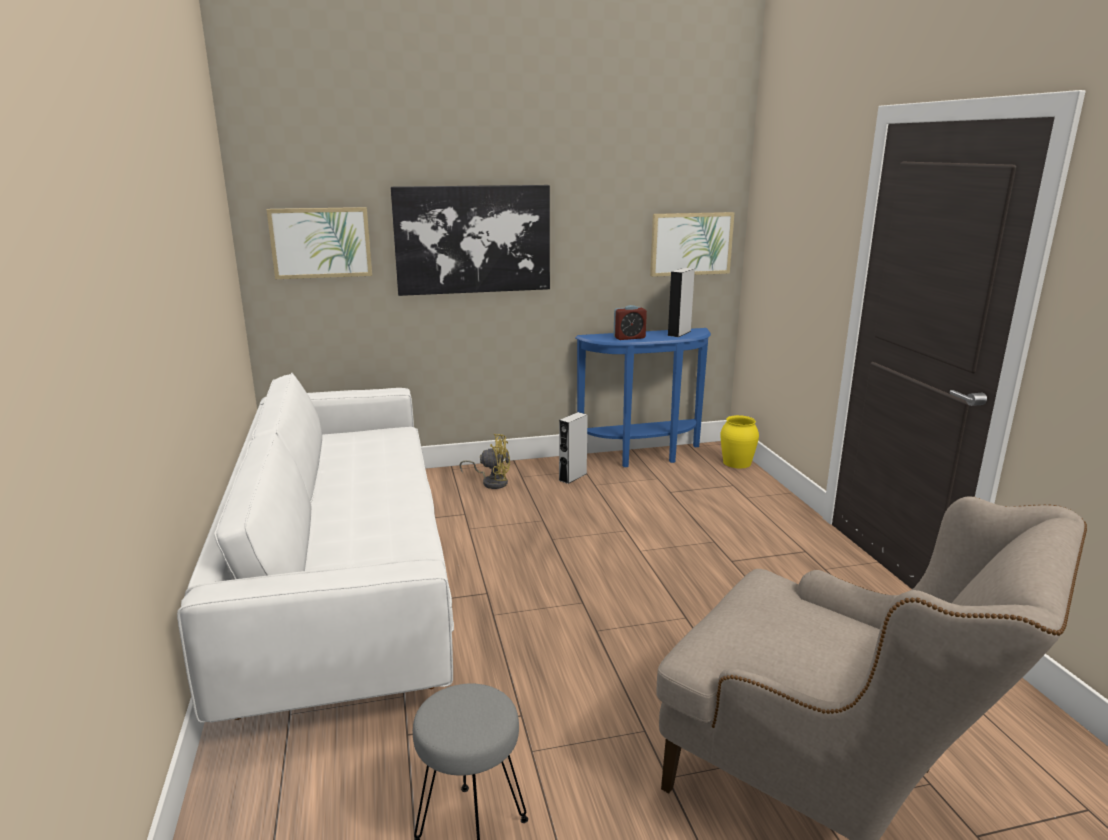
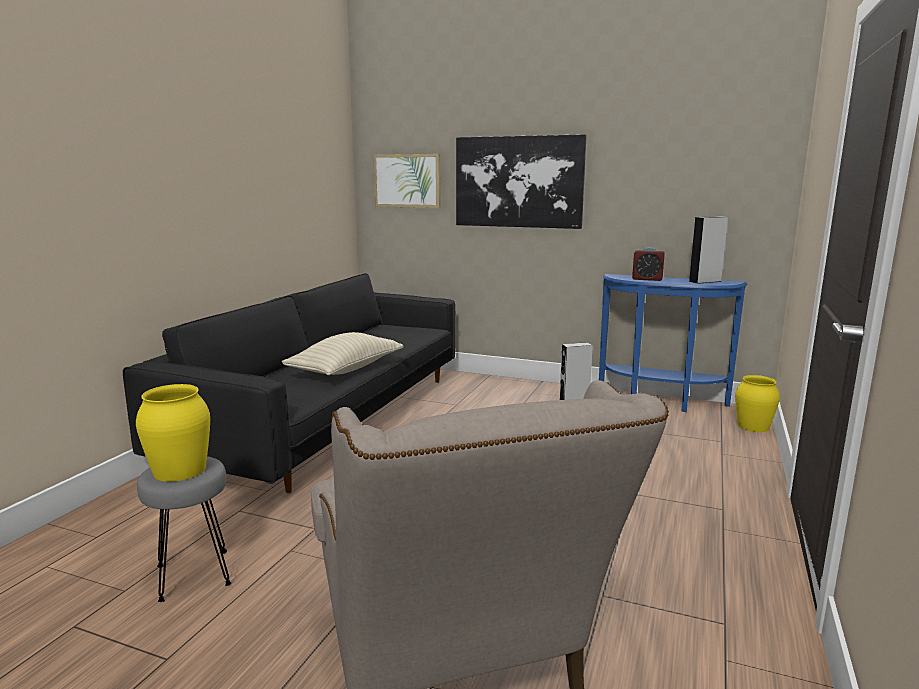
camera: 35 degrees right, 5 degrees down
white sofa [177,373,454,723] -> black sofa [123,273,456,493]
yellow fan [459,434,510,489] -> none
picture [650,212,735,277] -> none
none -> yellow vase [136,384,210,482]
none -> beige pillow [282,332,403,375]

